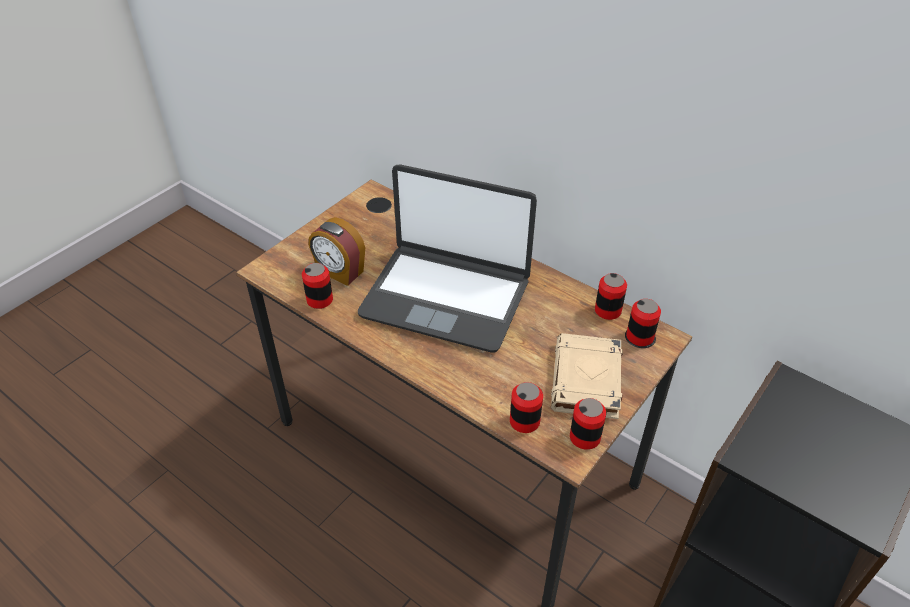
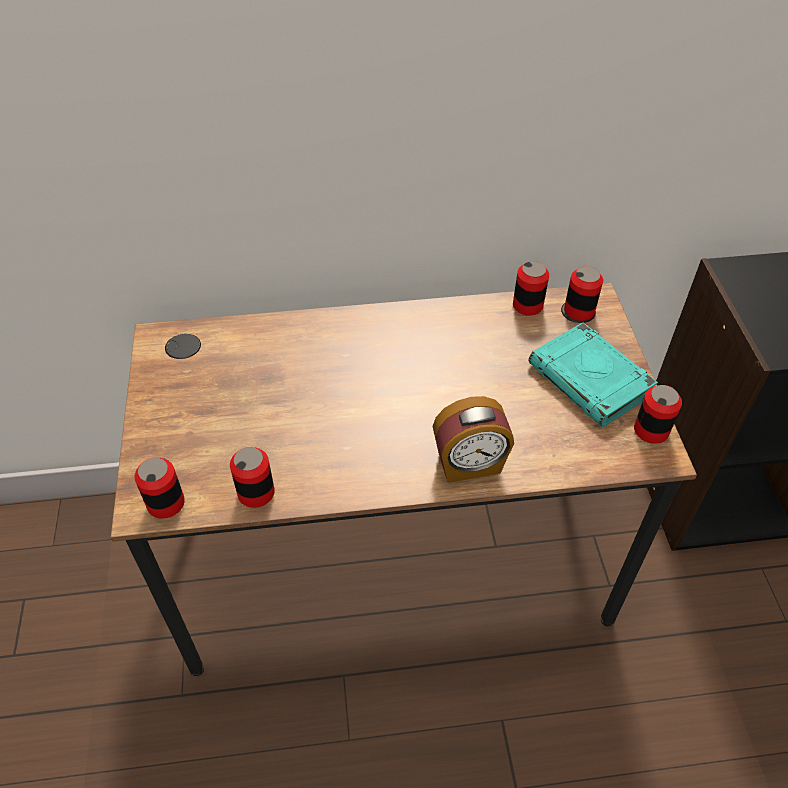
camera: 45 degrees left, 5 degrees up
alarm clock [309,217,365,286] -> alarm clock moved to [432,396,514,483]
laptop [358,164,537,353] -> none
can [510,382,543,433] -> can moved to [134,458,185,519]
beige book [551,333,622,419] -> turquoise book [528,322,658,427]

